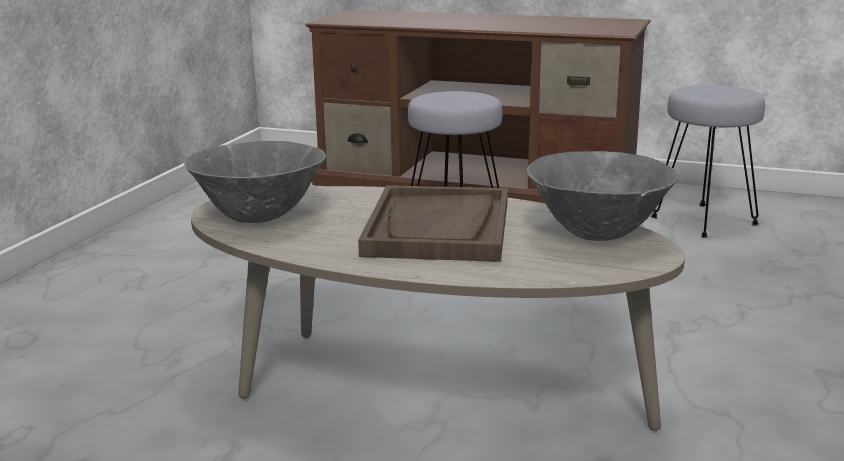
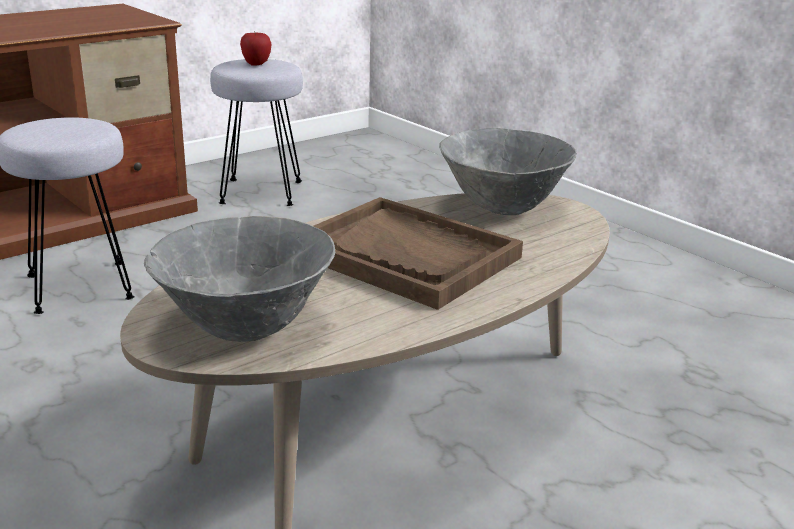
camera: 60 degrees left, 5 degrees up
none -> apple [240,31,272,66]

